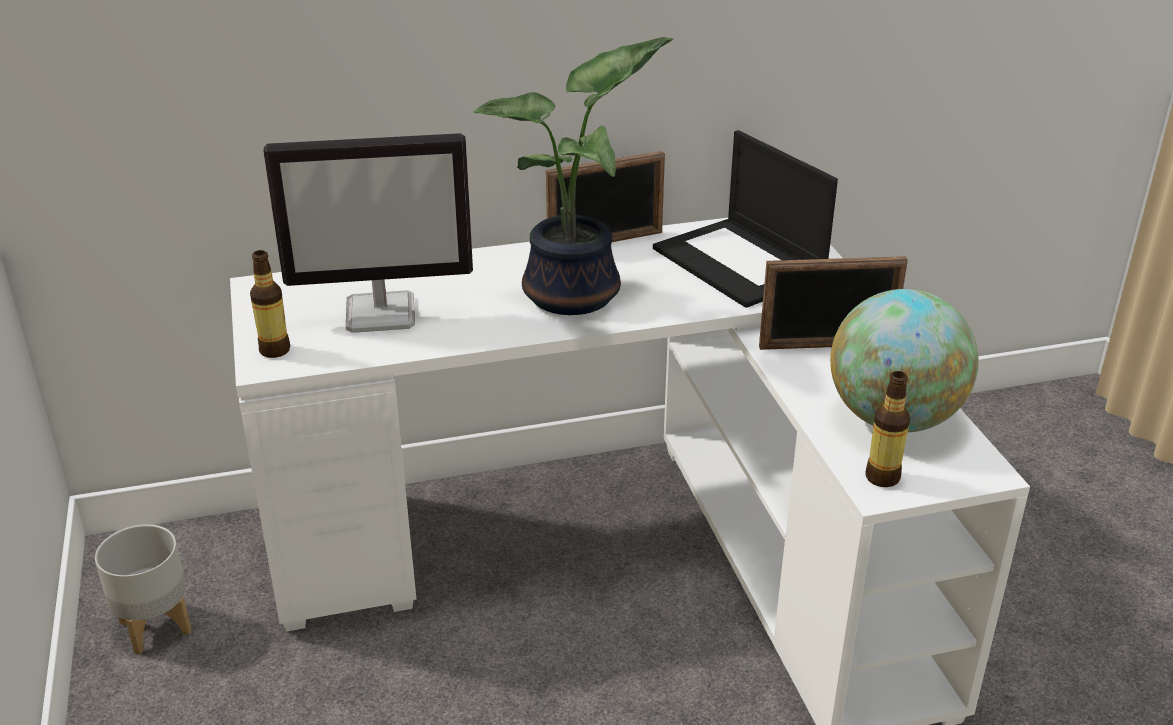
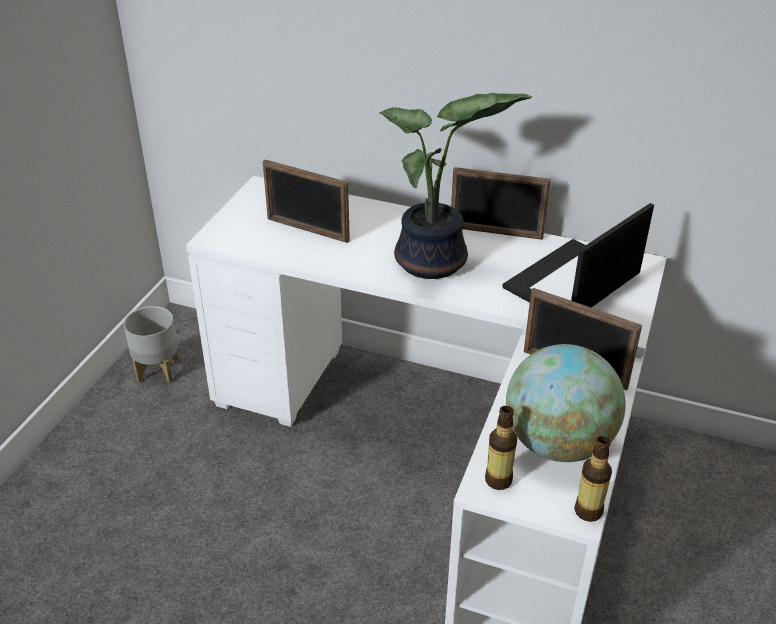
camera: 35 degrees right, 5 degrees up
bottle [250,250,290,358] -> bottle moved to [574,436,612,522]
monitor [263,133,473,333] -> picture frame [263,160,350,243]
laptop [653,130,838,308] -> laptop turned 45 degrees clockwise [502,203,654,308]

